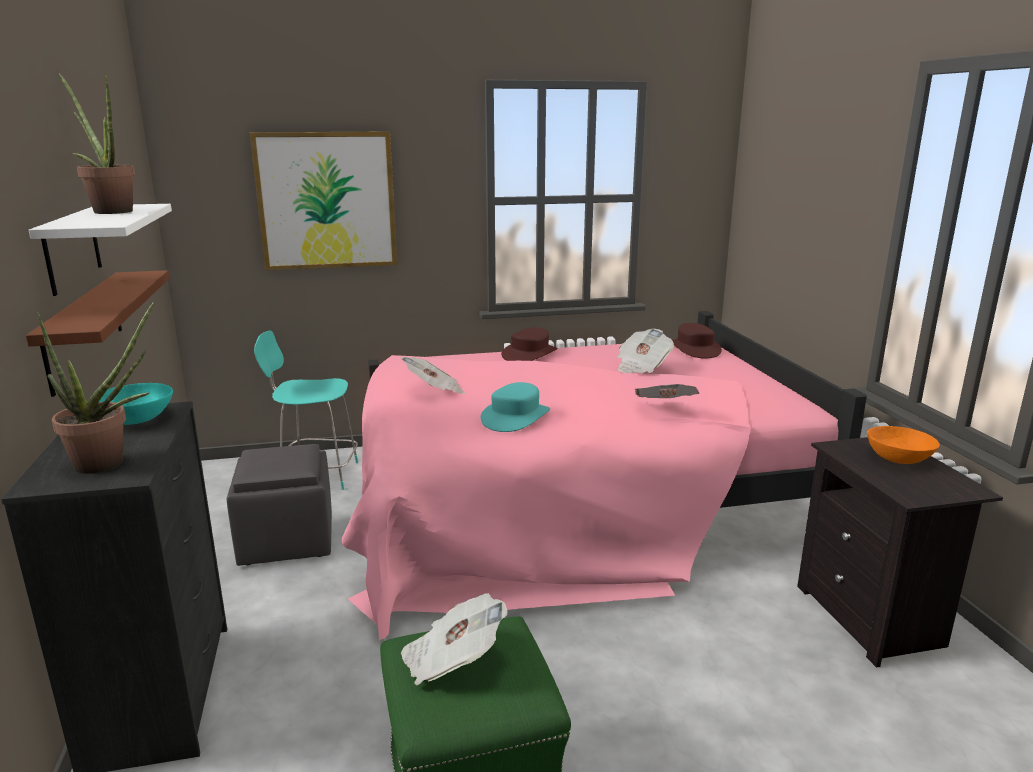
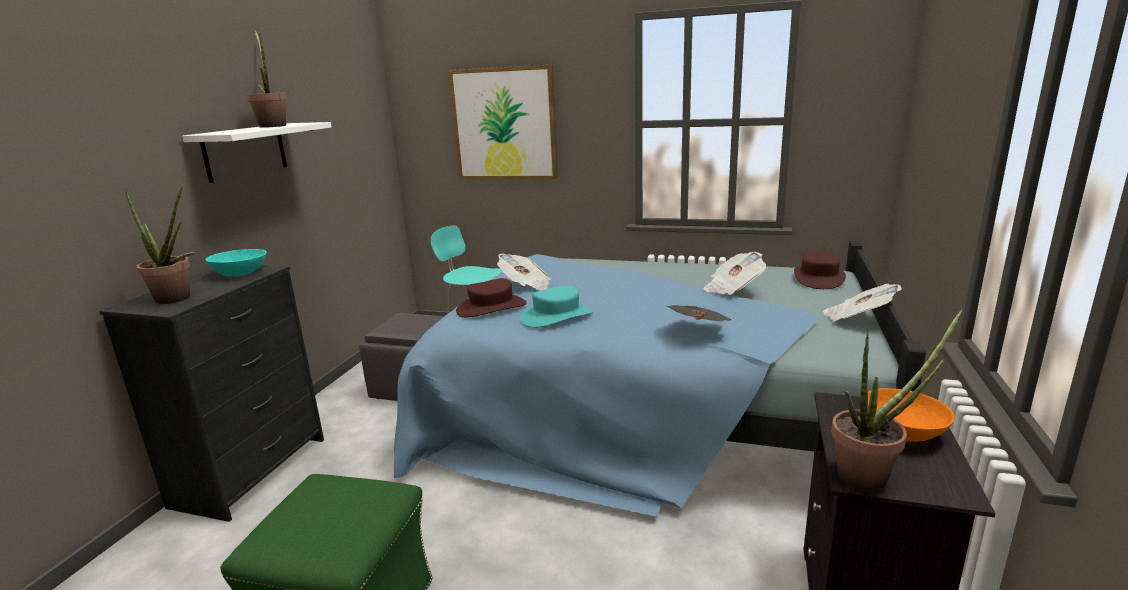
camera: 30 degrees right, 0 degrees up
brown shelf [26,270,169,397] -> none
pink bed [342,311,867,640] -> blue bed [394,241,926,517]
newspaper [401,593,508,685] -> newspaper moved to [823,284,902,321]
brown hat [501,327,557,361] -> brown hat moved to [456,278,527,317]
none -> potted plant [831,310,962,490]

